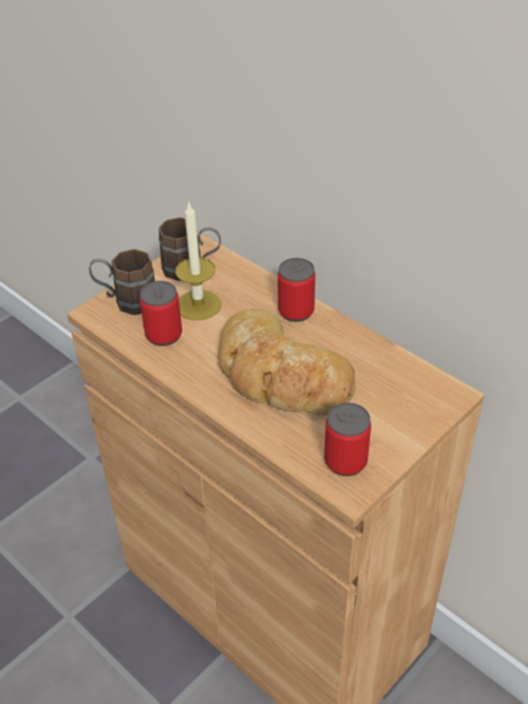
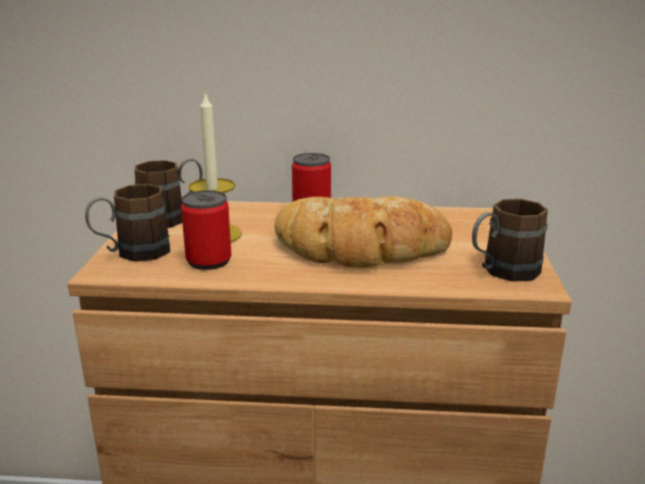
camera: 40 degrees left, 20 degrees down
can [324,403,371,476] -> brown mug [472,199,548,282]

